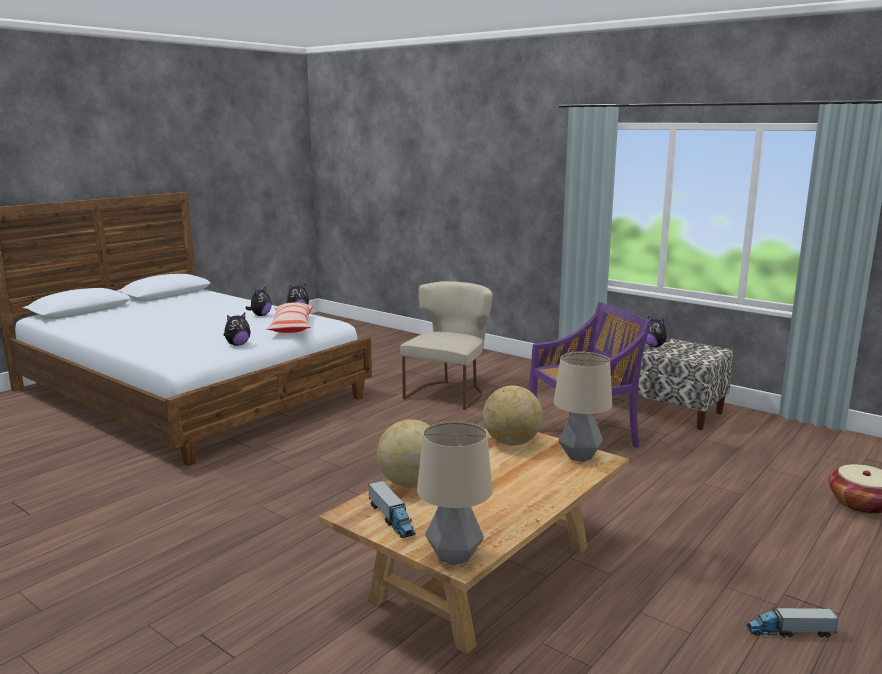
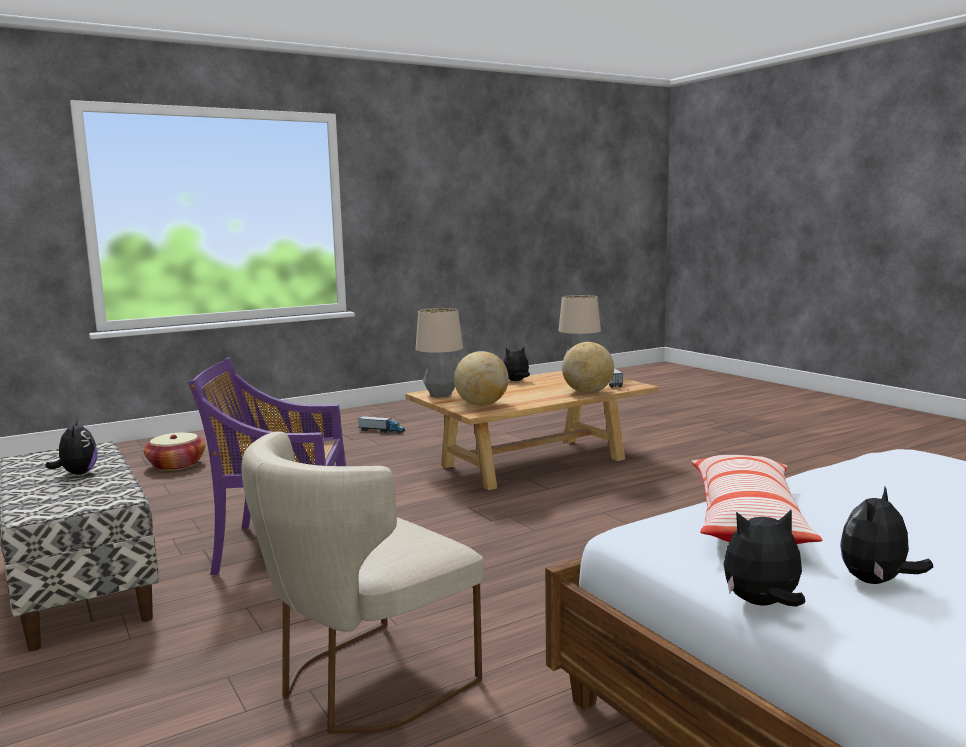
camera: 160 degrees left, 5 degrees down
plush toy [224,312,251,346] -> plush toy moved to [503,347,530,381]

